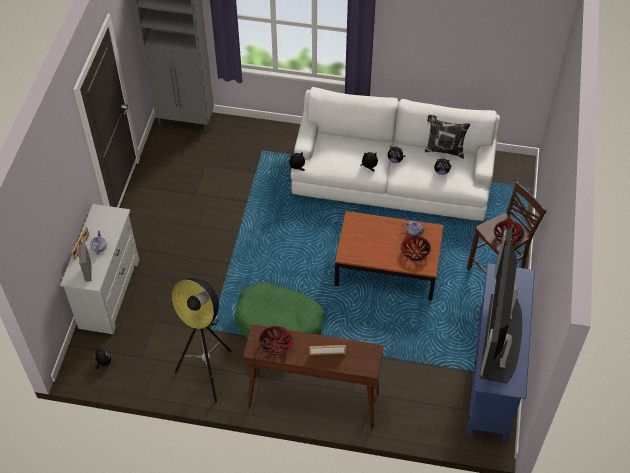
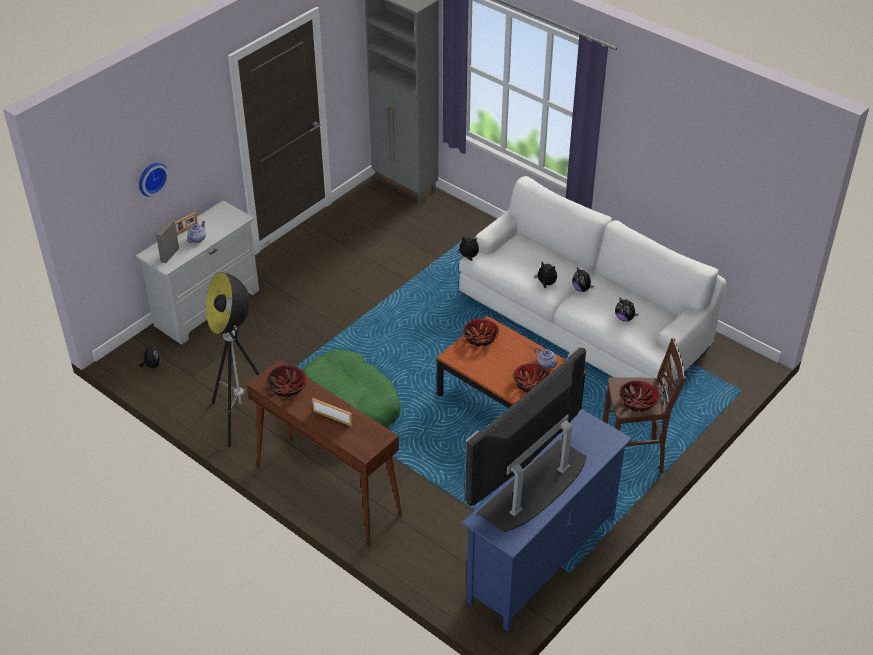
camera: 30 degrees right, 10 degrees down
pillow [425,115,470,159] -> none
none -> wall clock [139,163,169,197]
none -> bowl [463,318,499,346]

